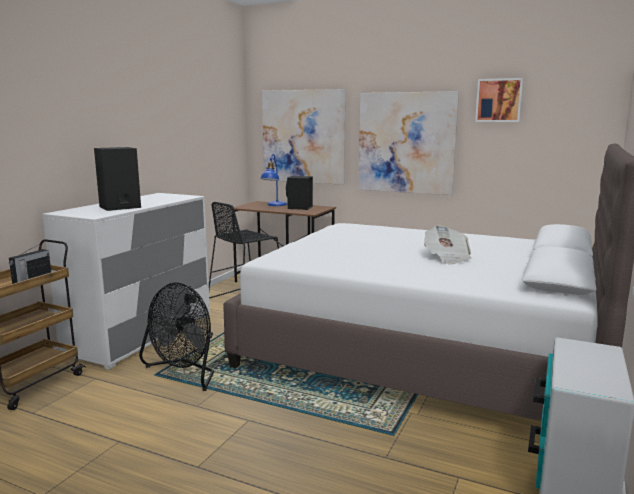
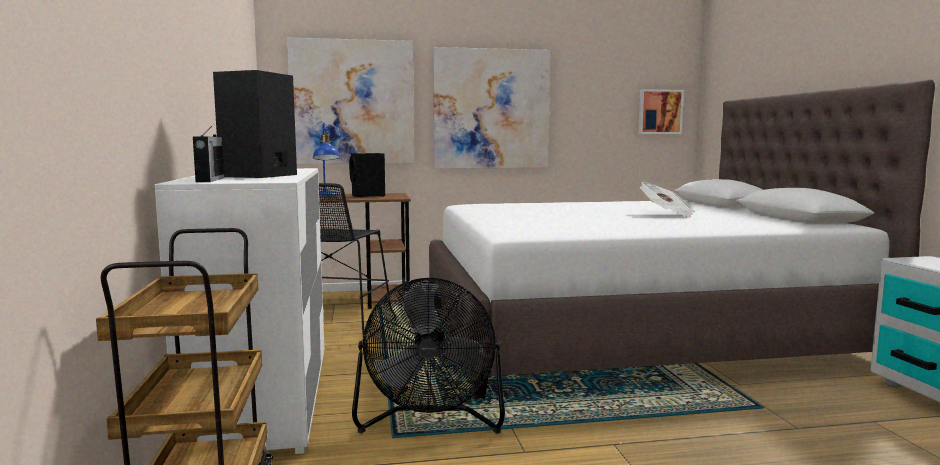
camera: 35 degrees left, 5 degrees down
radio [9,245,51,284] -> radio moved to [193,125,224,182]
picture [475,78,523,122] -> picture moved to [638,89,684,134]

